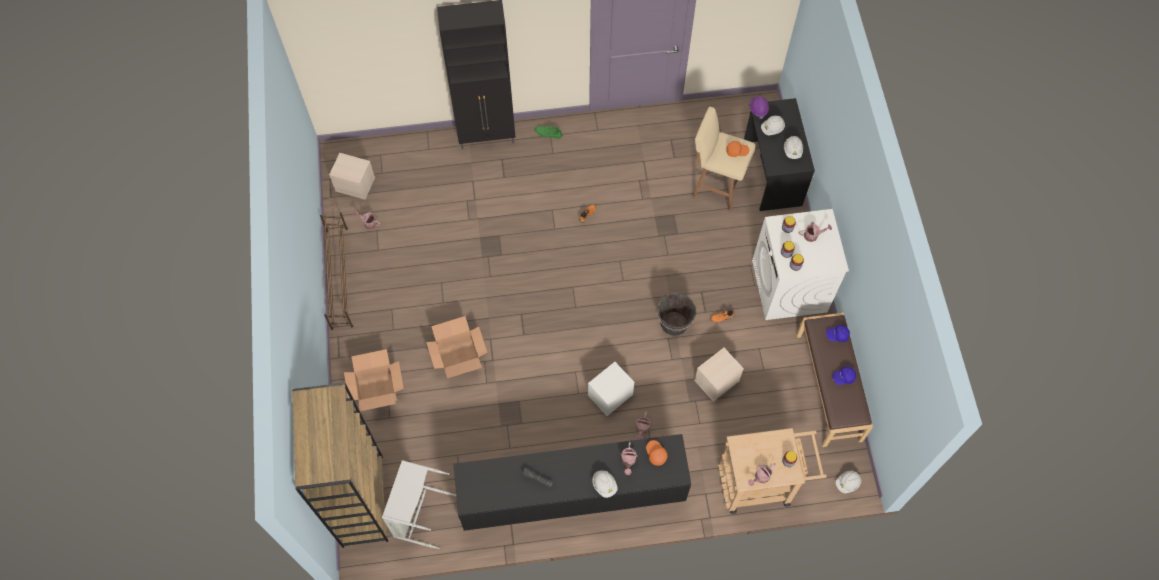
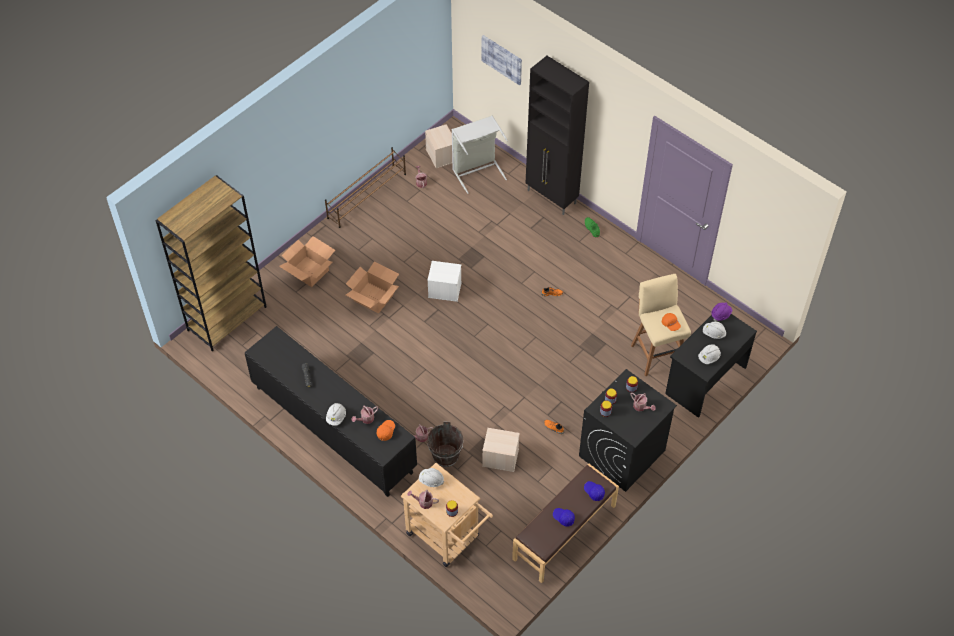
camera: 50 degrees right, 10 degrees down
grey laundry basket [382,460,456,549] -> grey laundry basket moved to [451,115,508,194]
white storage box [588,362,635,416] -> white storage box moved to [427,261,462,302]
brown bucket [658,293,696,336] -> brown bucket moved to [427,421,463,467]
white washing machine [752,209,849,320] -> black washing machine [579,369,677,492]
white hard hat [836,471,862,493] -> white hard hat moved to [419,468,444,487]
none -> picture [482,35,522,85]

